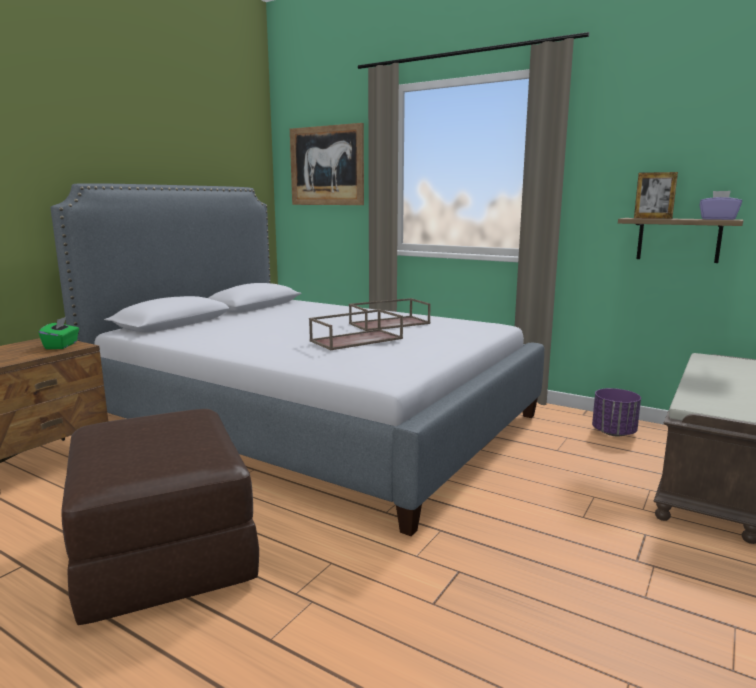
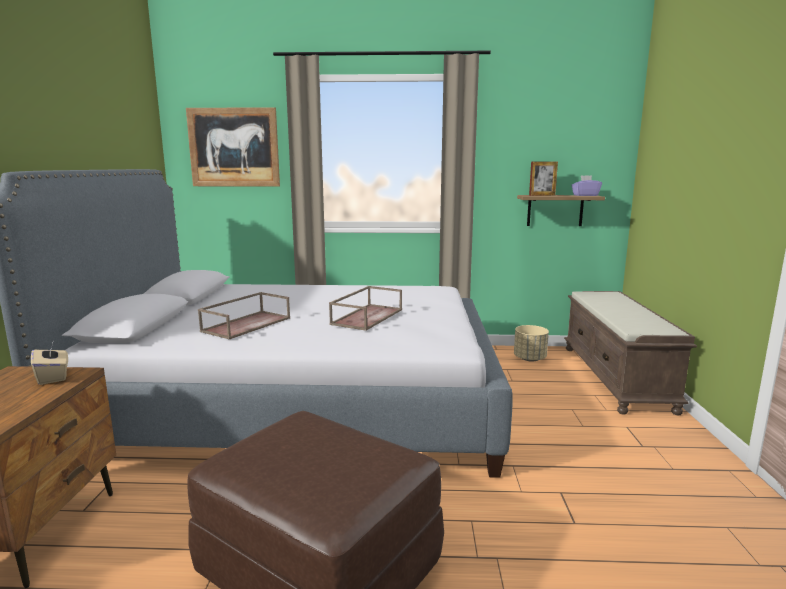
camera: 30 degrees left, 0 degrees up
green tissue box [39,317,79,349] -> beige tissue box [31,340,68,385]
brown tray [349,298,431,331] -> brown tray moved to [198,292,290,339]
purple planter [592,388,641,436] -> beige planter [514,325,549,362]

